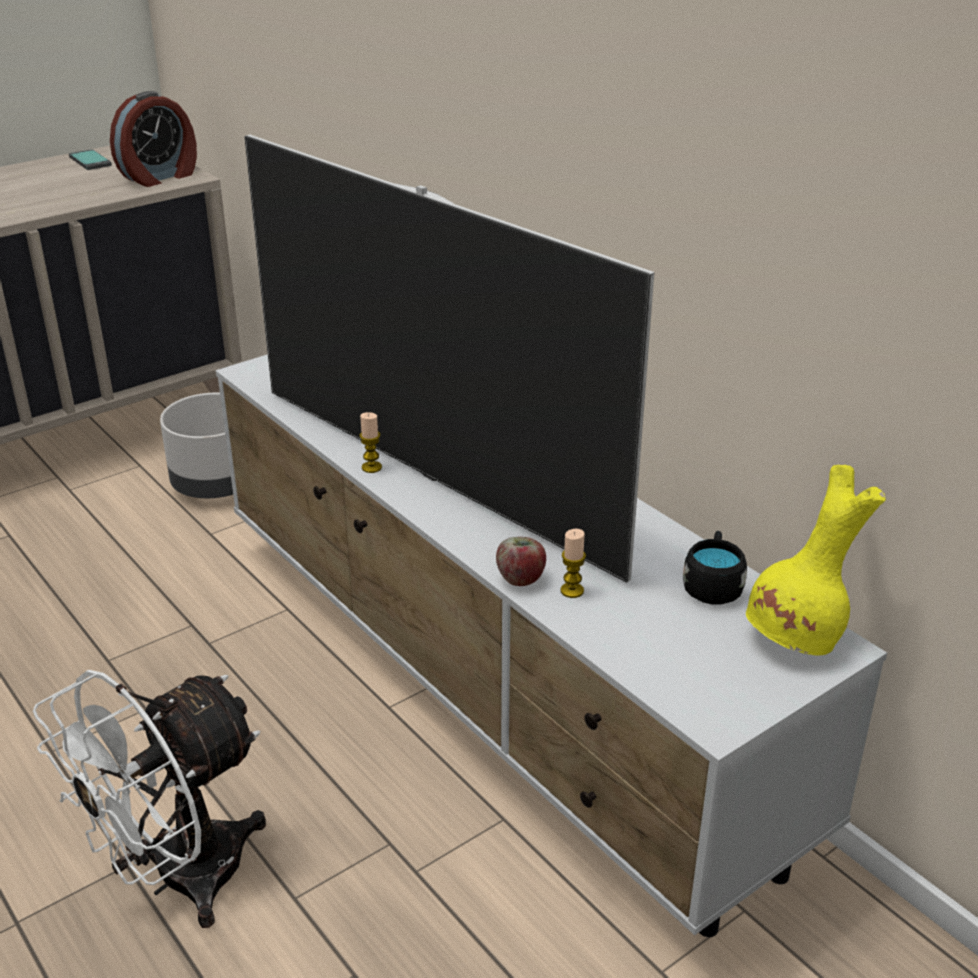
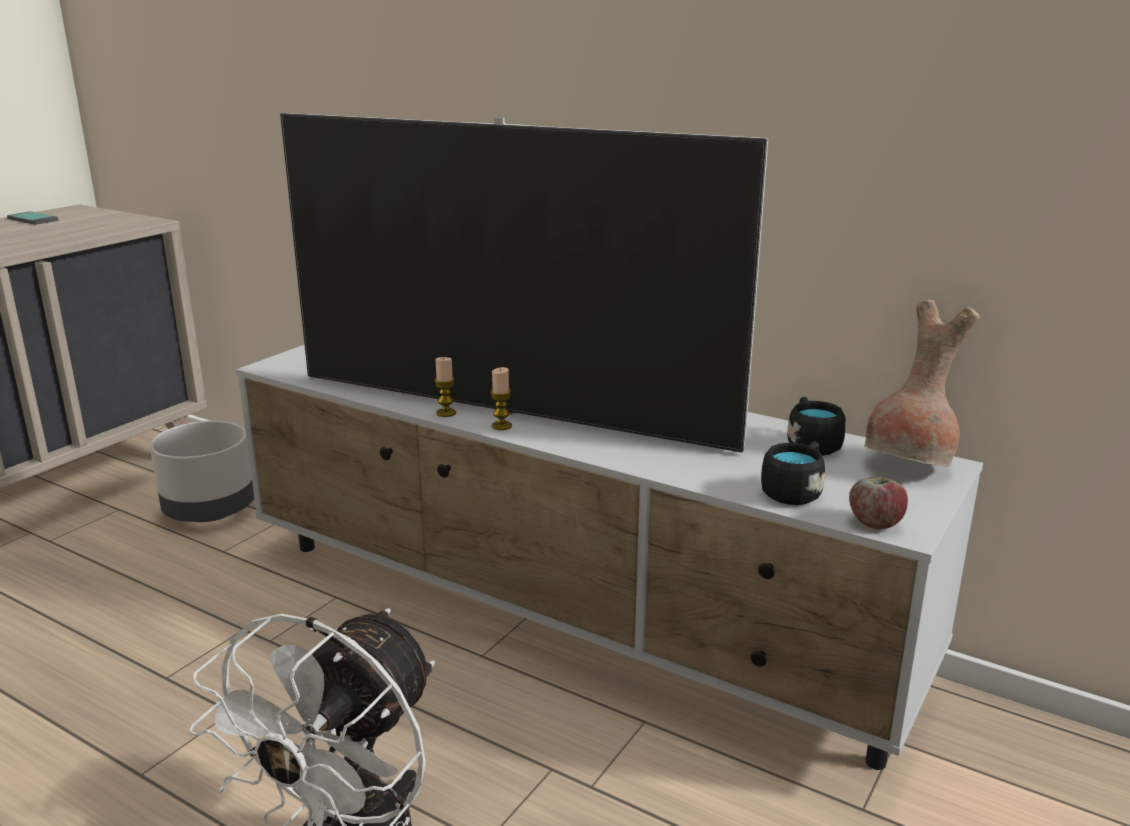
camera: 20 degrees left, 10 degrees down
alarm clock [110,91,197,187] -> none
apple [496,537,546,586] -> apple moved to [849,477,908,529]
candle [560,529,586,598] -> candle moved to [490,367,512,430]
yellow vase [746,465,886,656] -> brown vase [864,300,980,467]
none -> black mug [761,442,825,505]

